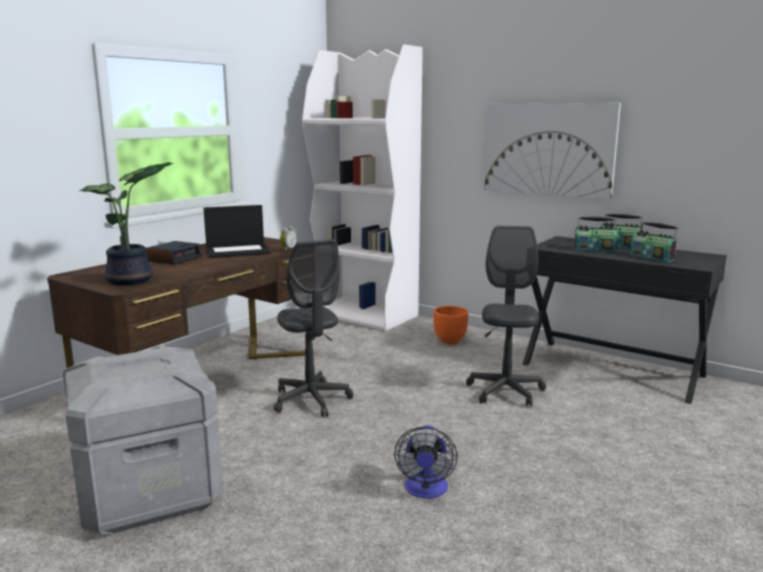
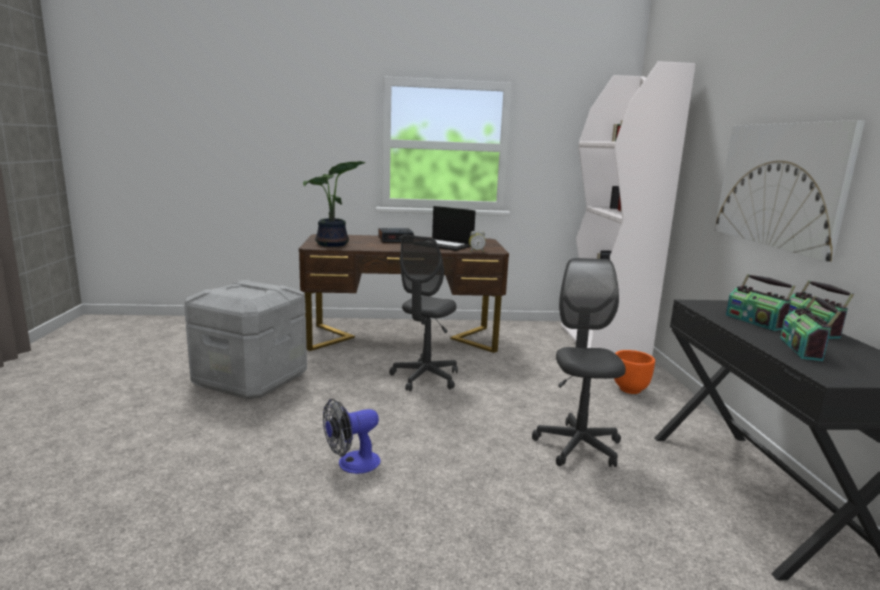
camera: 50 degrees right, 0 degrees up
grey office chair [466,226,546,406] -> grey office chair turned 60 degrees counterclockwise [532,258,626,467]

